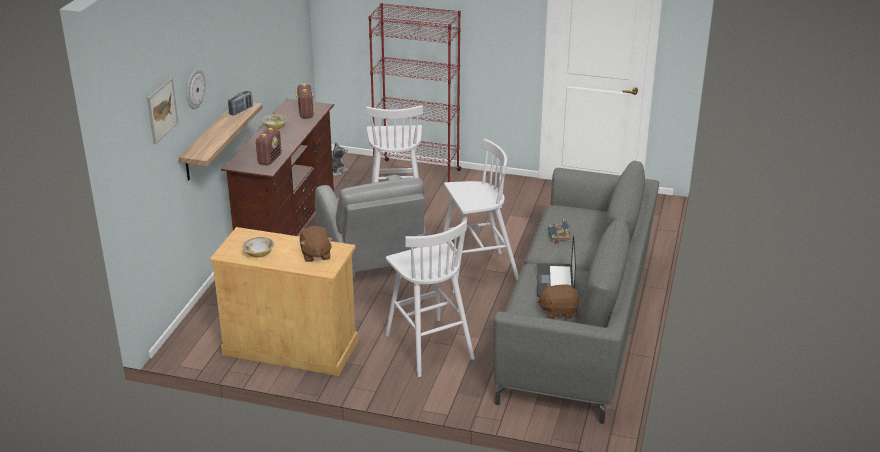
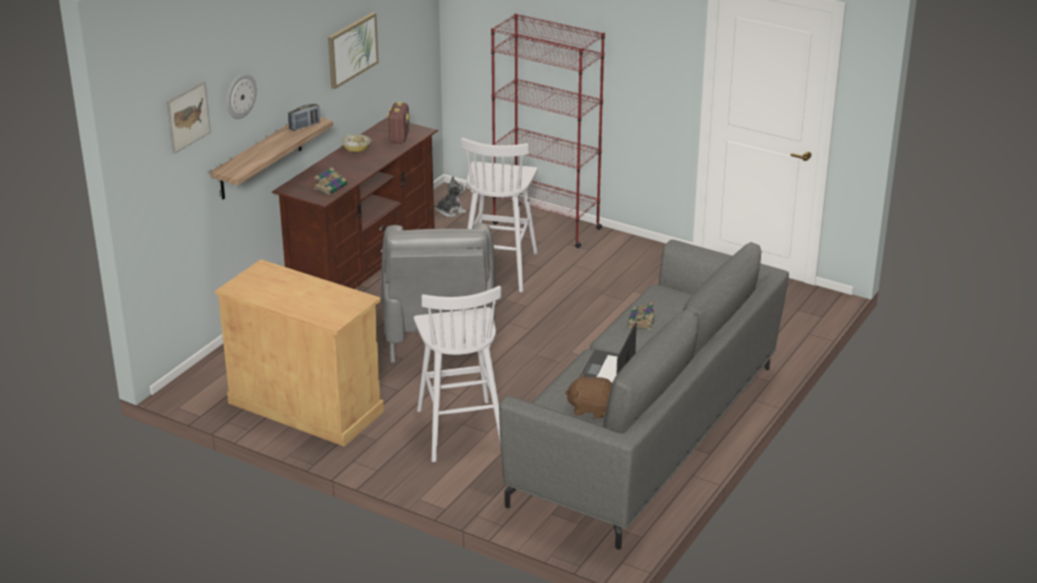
camera: 15 degrees right, 0 degrees up
bowl [242,237,274,257] -> none
radio [255,128,282,165] -> book [313,167,347,195]
brown plush toy [300,226,333,262] -> none
white stool [443,139,519,293] -> none
none -> picture [328,12,379,89]

